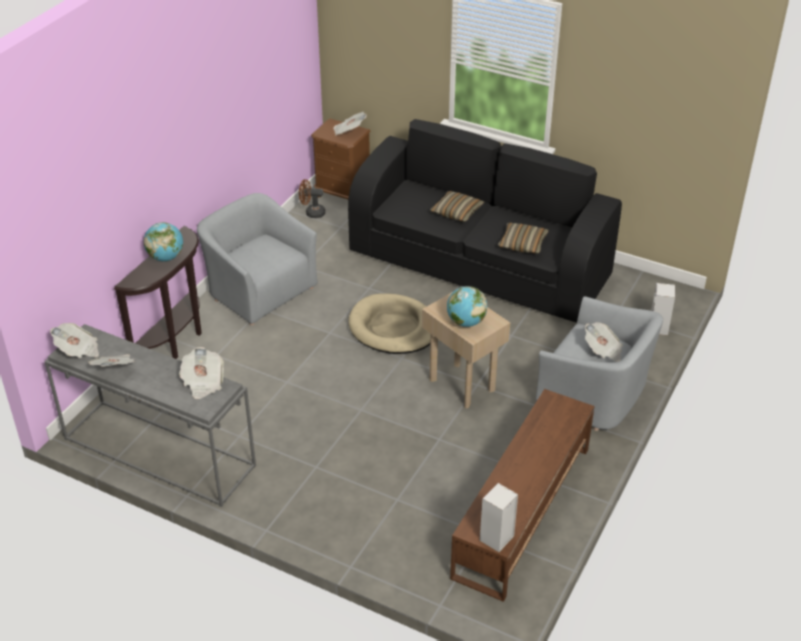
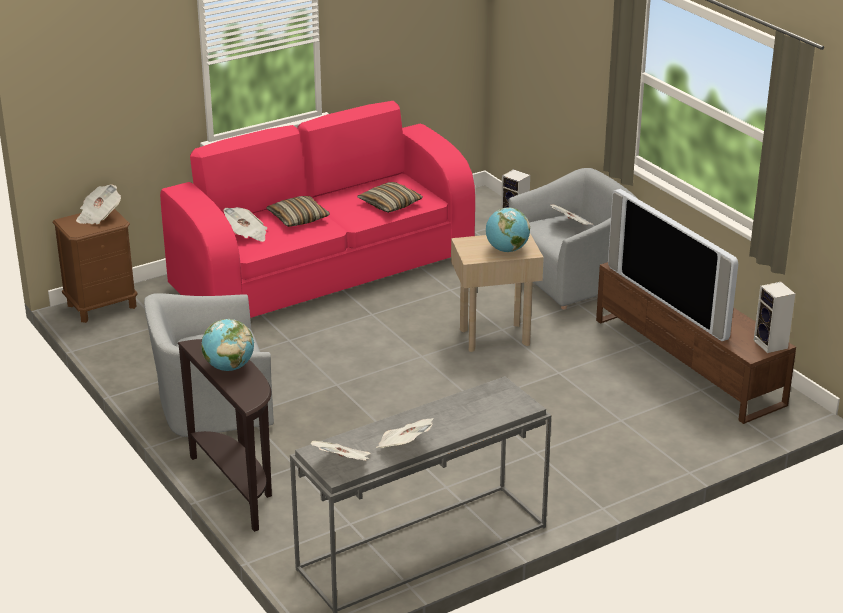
camera: 60 degrees left, 10 degrees down
newspaper [179,347,224,399] -> newspaper moved to [224,207,267,242]
brown fan [299,179,325,218] -> none
black sofa [348,119,622,323] -> pink sofa [160,101,475,318]
beige dog bed [348,293,430,354] -> none
none -> television [608,189,738,341]

